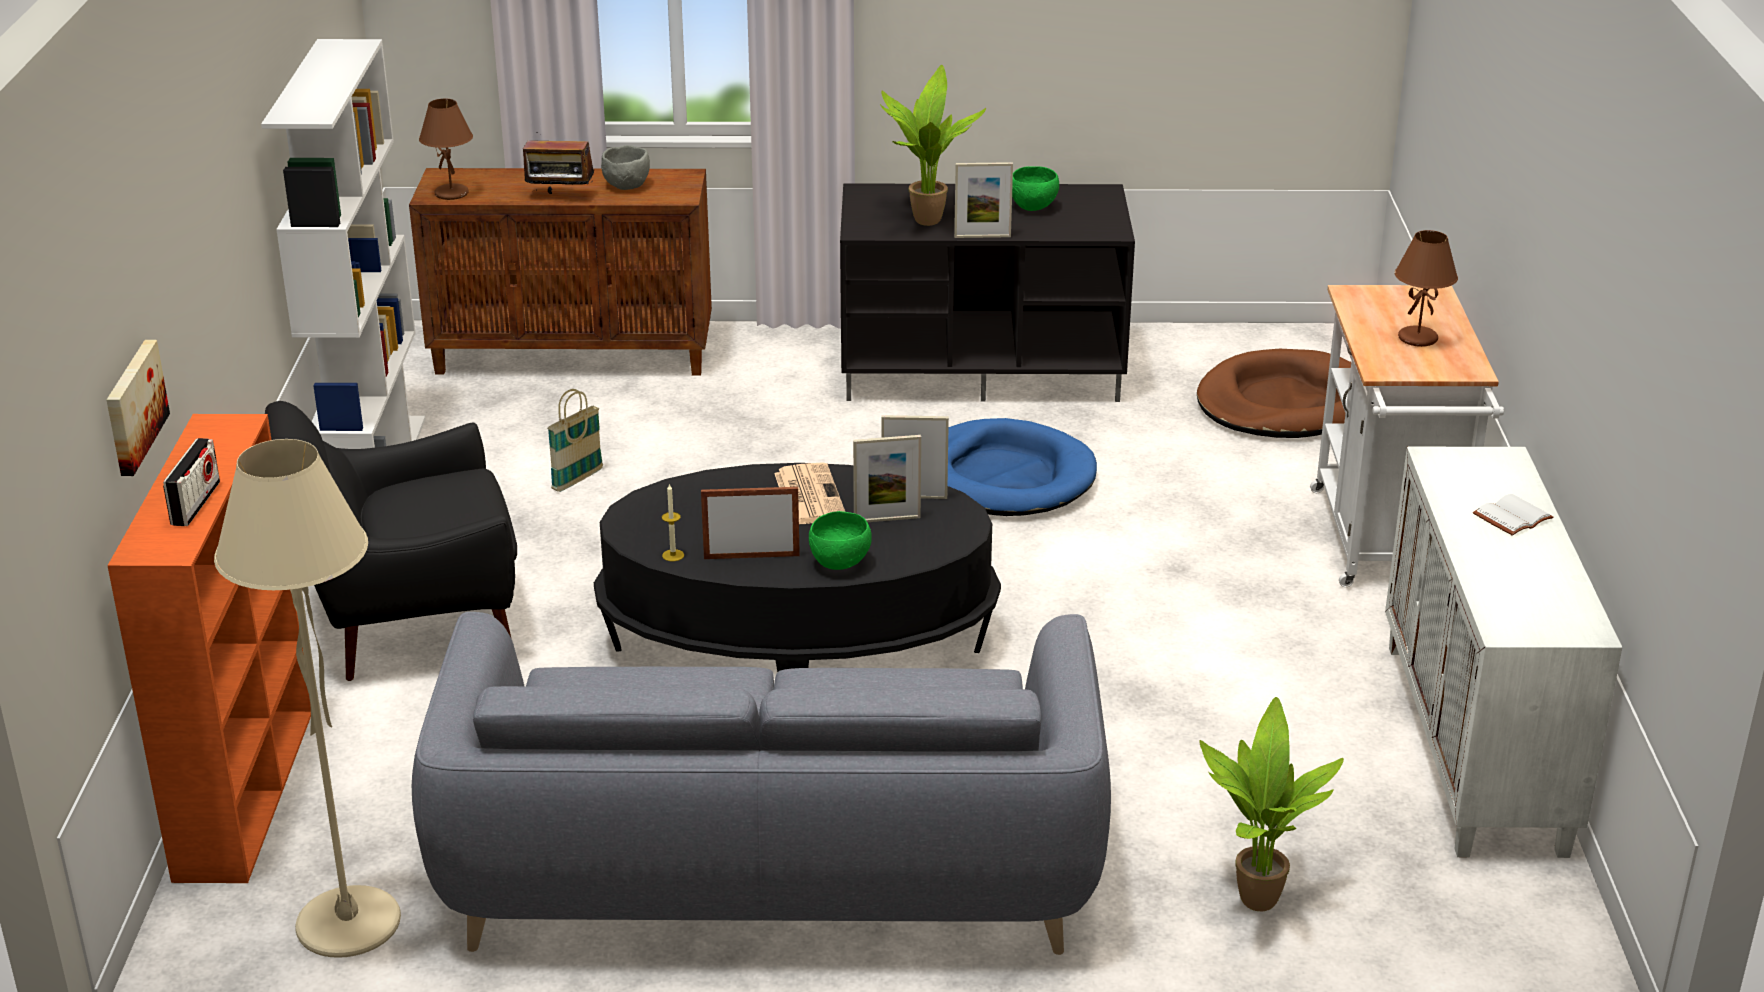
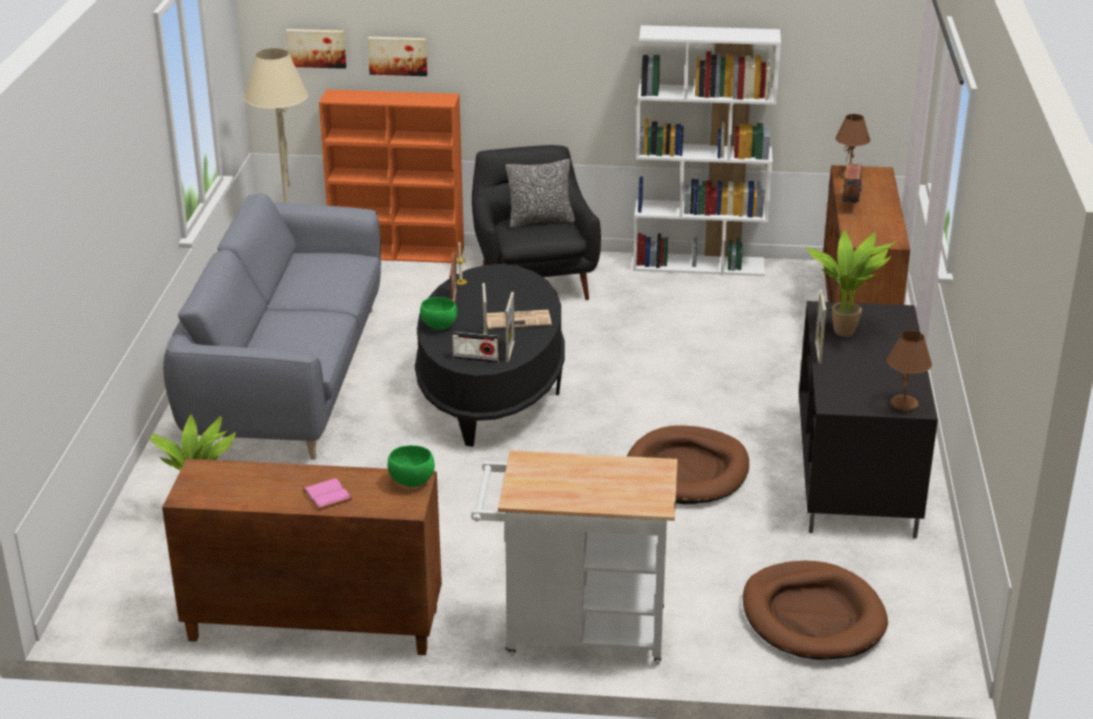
camera: 95 degrees right, 0 degrees up
radio [163,438,220,526] -> radio moved to [452,332,500,363]
basket [547,389,603,492] -> none
grey bowl [601,145,650,190] -> none
blue dog bed [948,418,1097,516] -> brown dog bed [627,425,749,504]
green bowl [1012,166,1059,211] -> green bowl moved to [388,445,435,487]
white cabinet [1385,447,1622,858] -> brown cabinet [162,459,442,655]
brown table lamp [1395,230,1458,347] -> brown table lamp moved to [887,330,932,411]
white book [1473,494,1553,536] -> pink book [303,478,352,510]
none -> picture [286,29,346,69]
none -> pillow [505,159,575,228]

